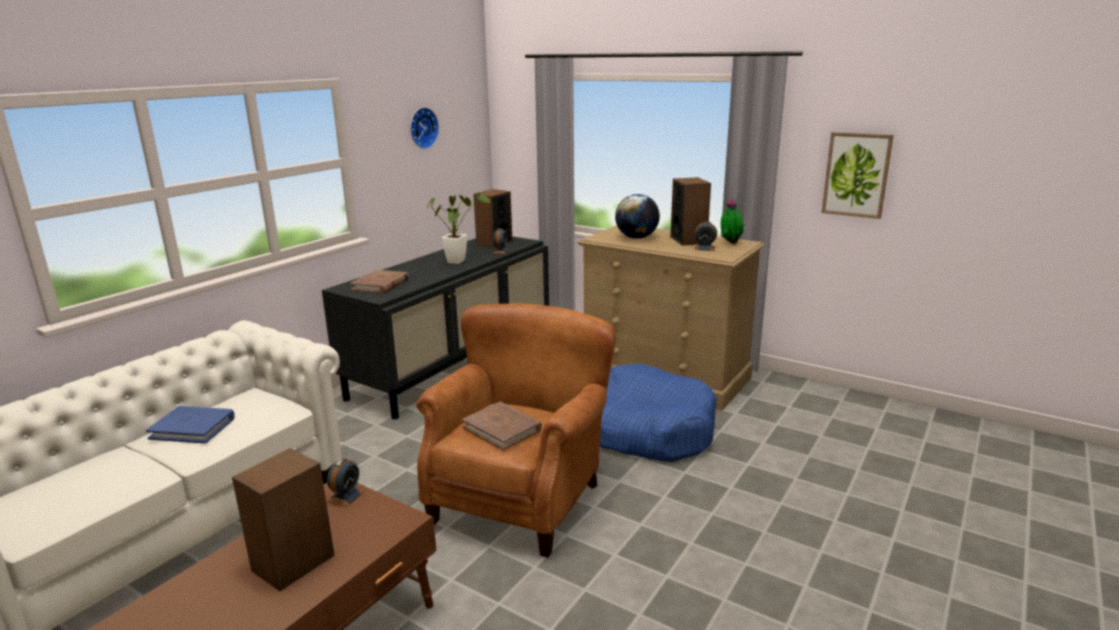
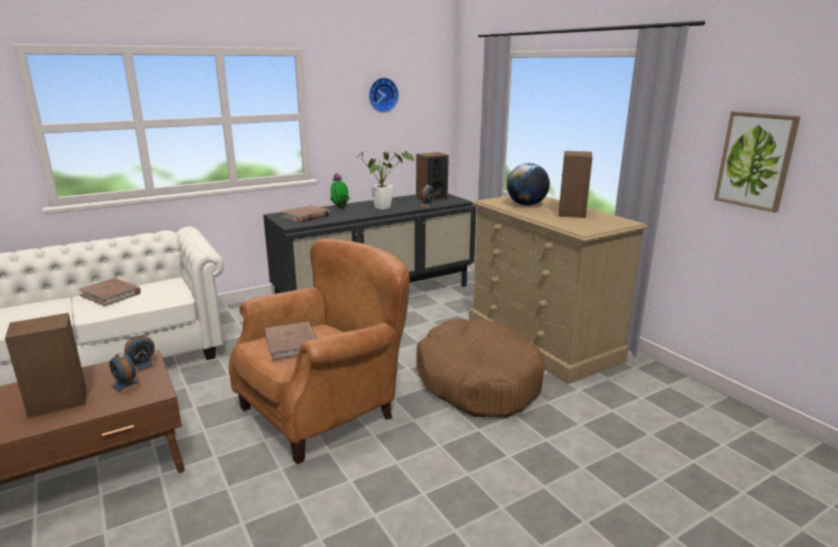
camera: 25 degrees right, 0 degrees up
blue book [146,406,235,443] -> brown book [79,278,141,306]
blue dog bed [600,364,717,462] -> brown dog bed [416,318,545,417]
alarm clock [694,221,717,251] -> alarm clock moved to [110,353,142,395]
potted plant [721,199,744,244] -> potted plant moved to [330,173,350,209]

